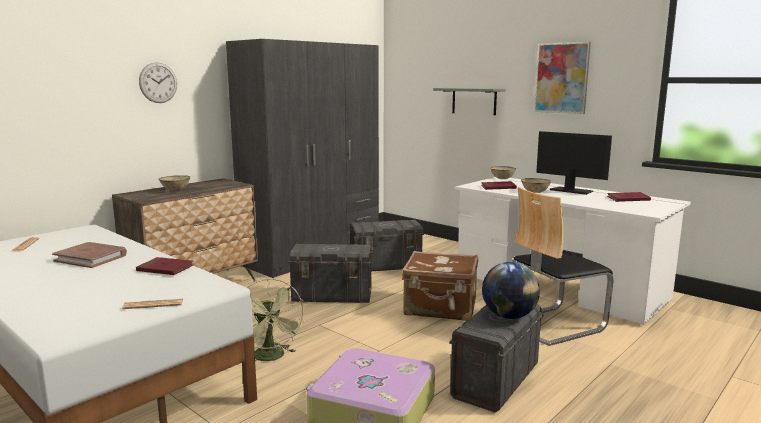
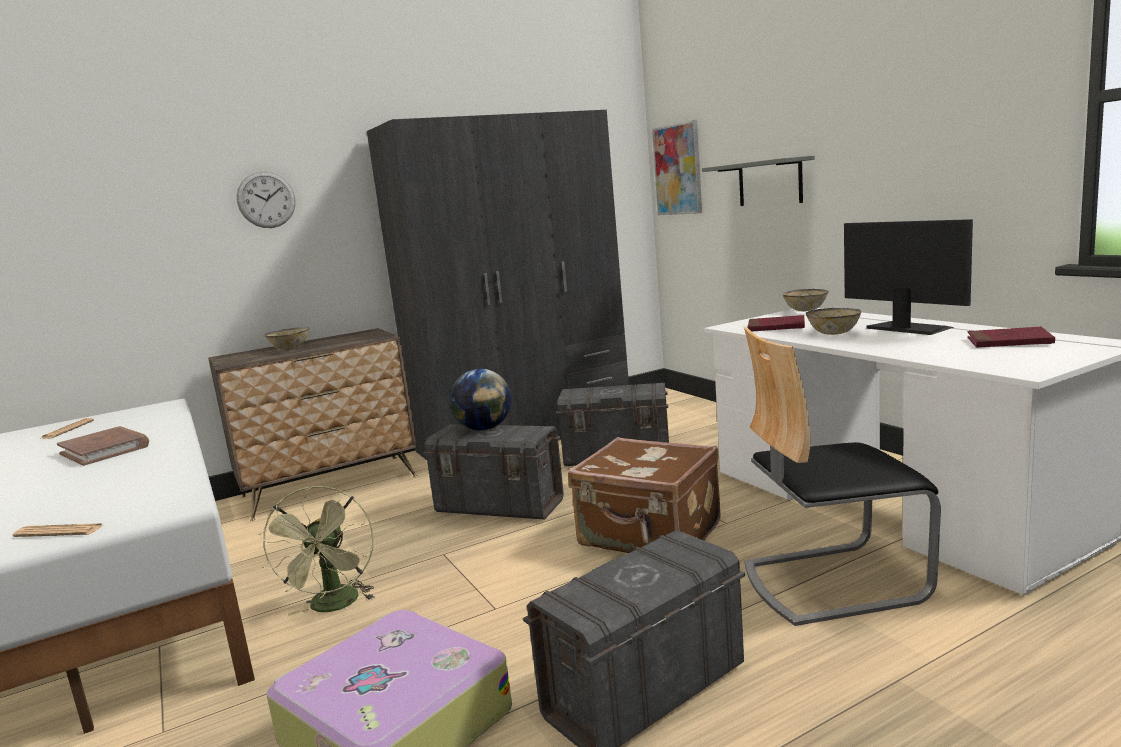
camera: 20 degrees right, 0 degrees up
red book [136,257,194,275] -> none
globe [482,262,540,319] -> globe moved to [450,369,511,430]
picture [534,42,591,114] -> picture moved to [652,120,702,215]

